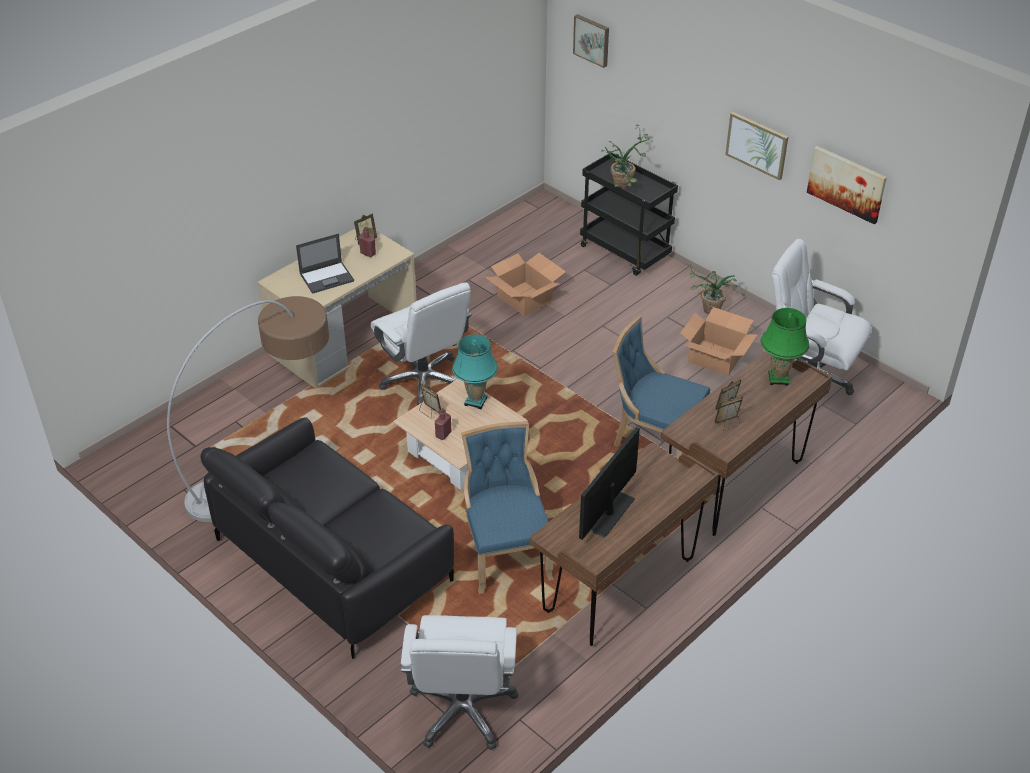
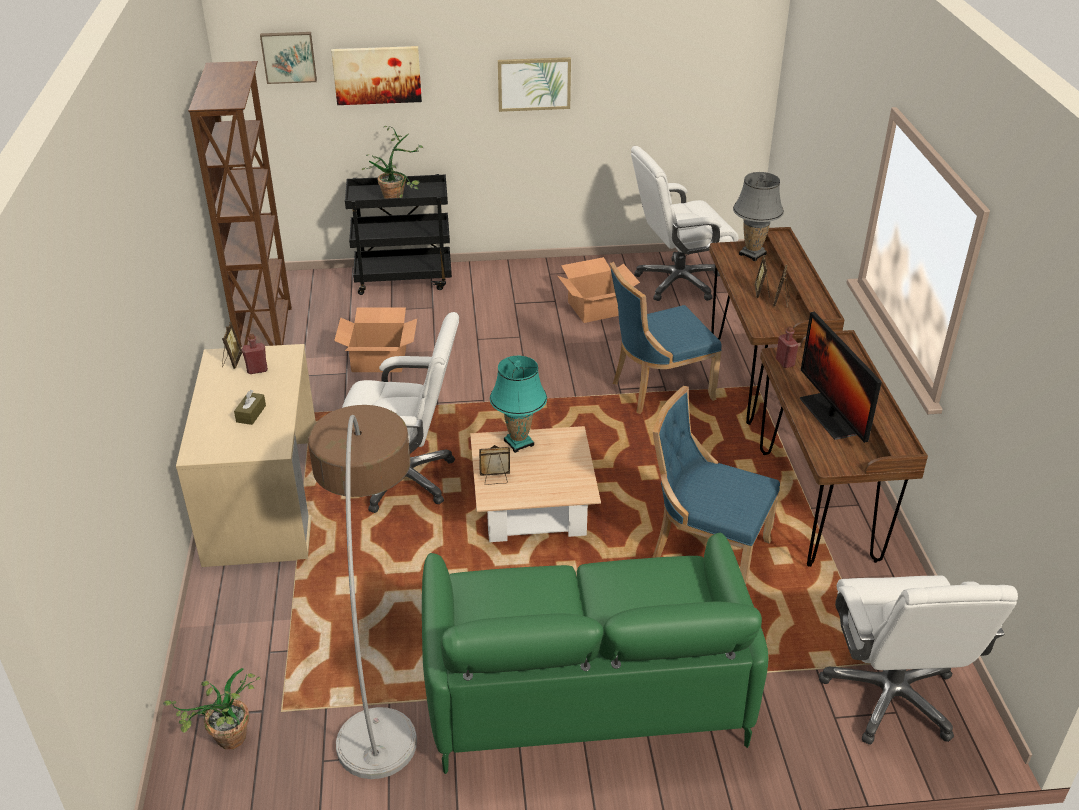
camera: 50 degrees left, 5 degrees down
black sofa [200,417,454,659] -> green sofa [422,533,769,774]
laptop [296,233,354,294] -> brown tissue box [234,390,266,425]
white office chair [401,615,519,750] -> white office chair turned 45 degrees clockwise [819,575,1018,745]
red bottle [435,408,451,440] -> red bottle moved to [776,326,798,368]
potted plant [687,264,740,315] -> potted plant moved to [163,668,260,749]
green table lamp [761,308,809,386] -> grey table lamp [733,172,784,261]
picture [807,146,887,224] -> picture moved to [331,46,422,105]
none -> brown bookcase [188,61,292,347]

